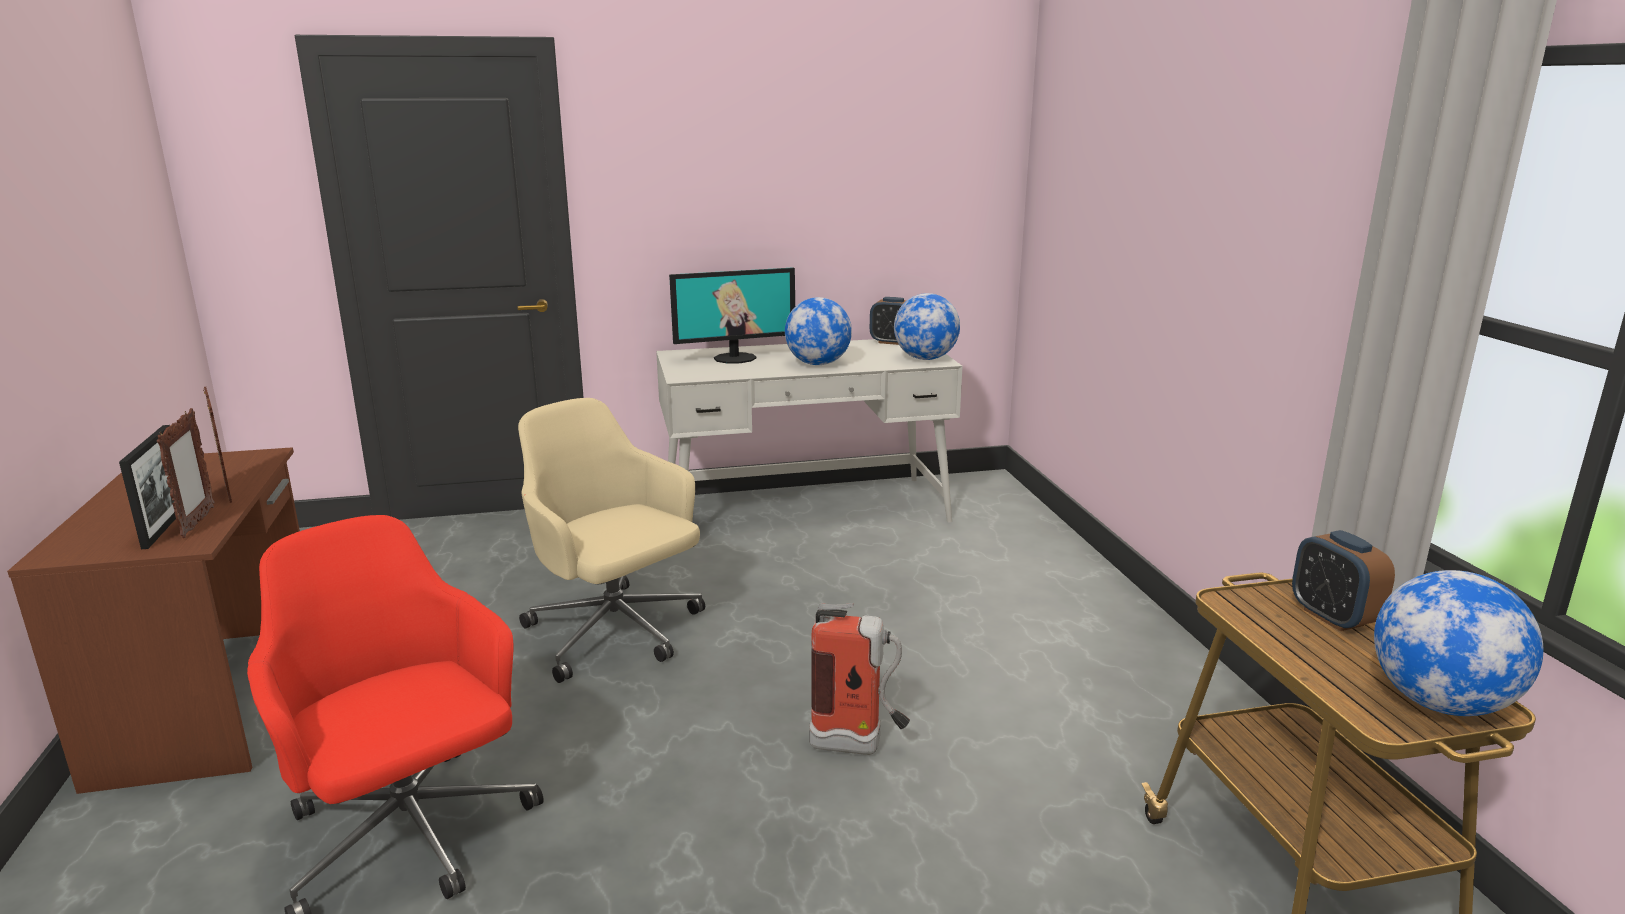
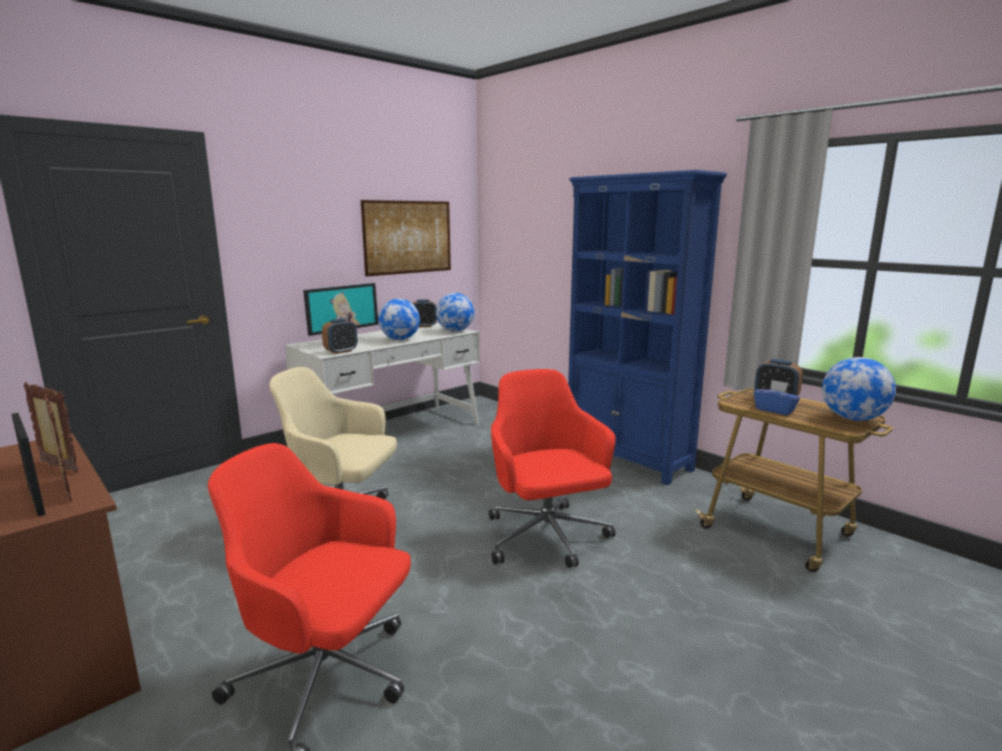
camera: 30 degrees left, 5 degrees down
fire extinguisher [809,603,910,755] -> red office chair [489,369,616,568]
none -> alarm clock [322,318,358,354]
none -> picture [361,200,451,277]
none -> blue bookcase [568,170,727,485]
none -> blue tissue box [754,380,800,416]

